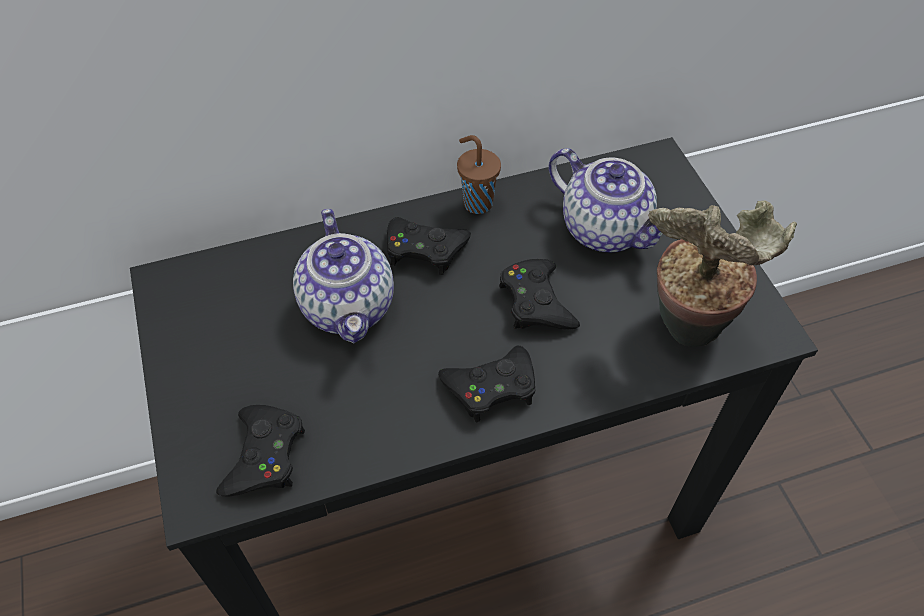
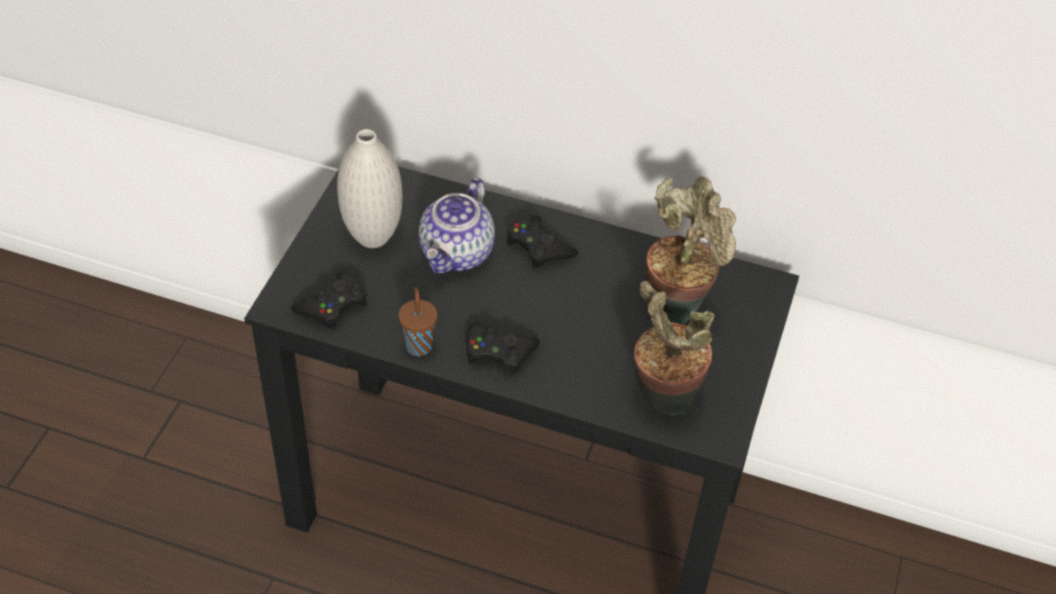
camera: 35 degrees right, 5 degrees down
brown cup [457,135,501,214] -> brown cup moved to [398,287,438,356]
black game controller [499,259,580,329] -> none
teapot [549,148,663,252] -> potted plant [646,176,736,325]
none -> white vase [337,129,403,248]

